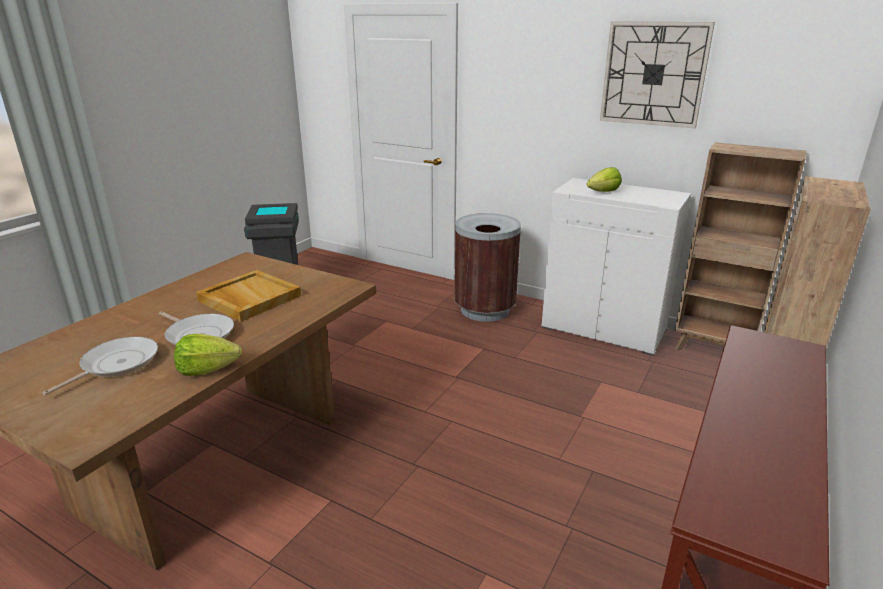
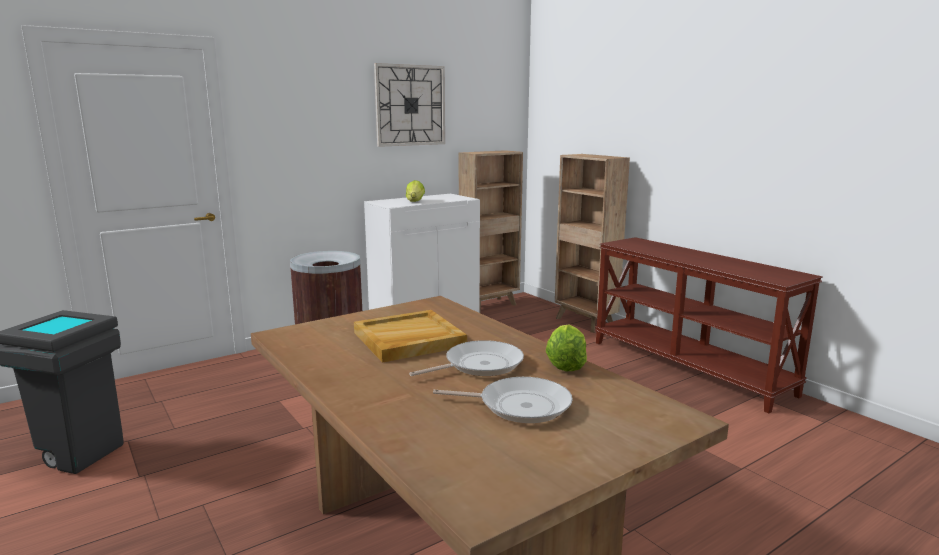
camera: 65 degrees left, 10 degrees down
frying pan [43,337,158,395] -> frying pan turned 135 degrees clockwise [433,377,573,423]

